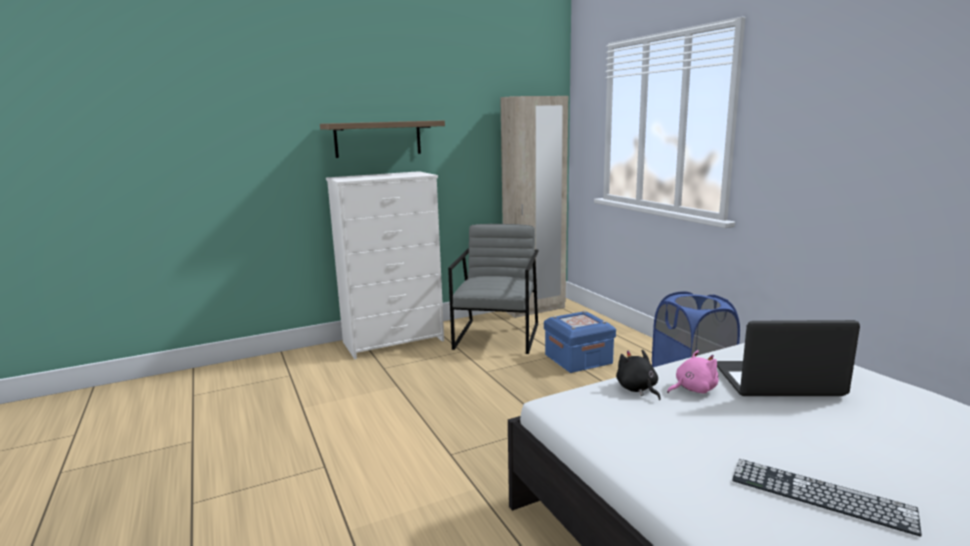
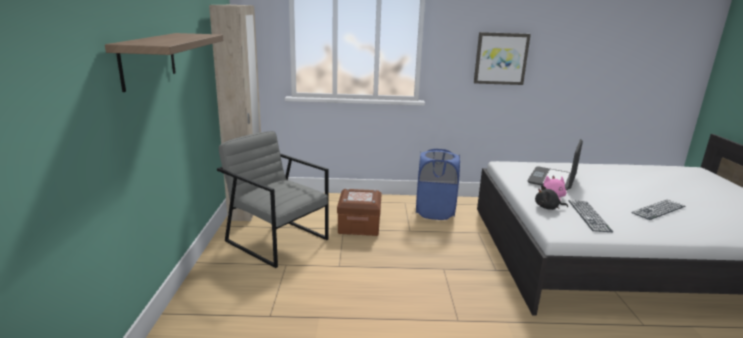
camera: 65 degrees left, 5 degrees up
white dresser [326,171,444,359] -> none
blue storage box [544,311,616,373] -> brown storage box [337,188,381,236]
none -> picture [474,32,531,85]
none -> keyboard [569,200,613,232]

